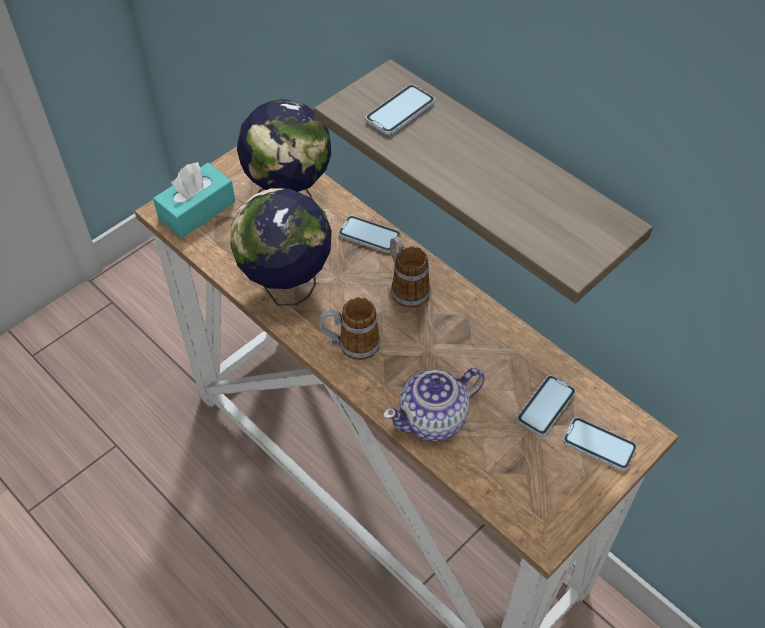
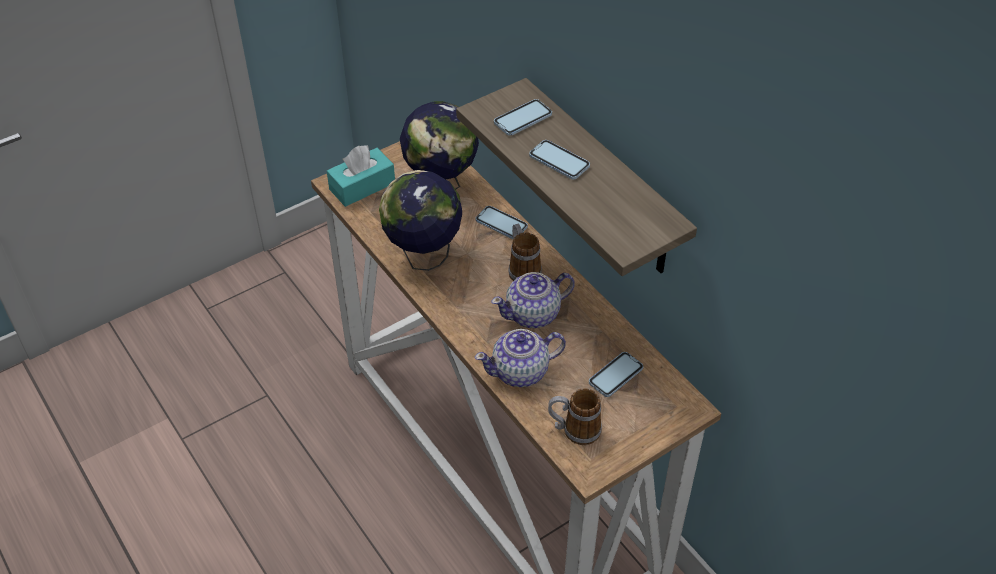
camera: 10 degrees right, 5 degrees down
mug [319,297,381,360] -> mug moved to [548,388,602,445]
phone [563,417,637,471] -> phone moved to [529,140,590,179]
none -> teapot [491,272,575,328]

